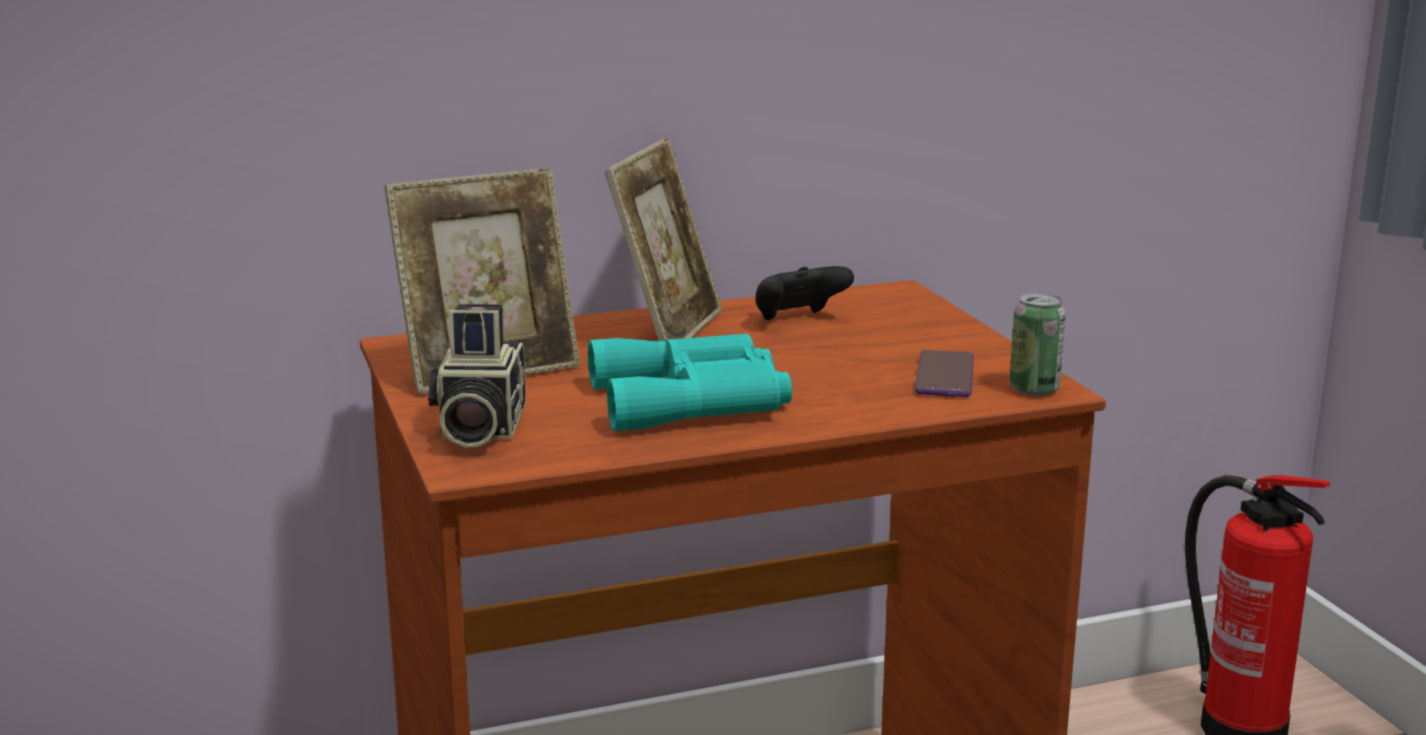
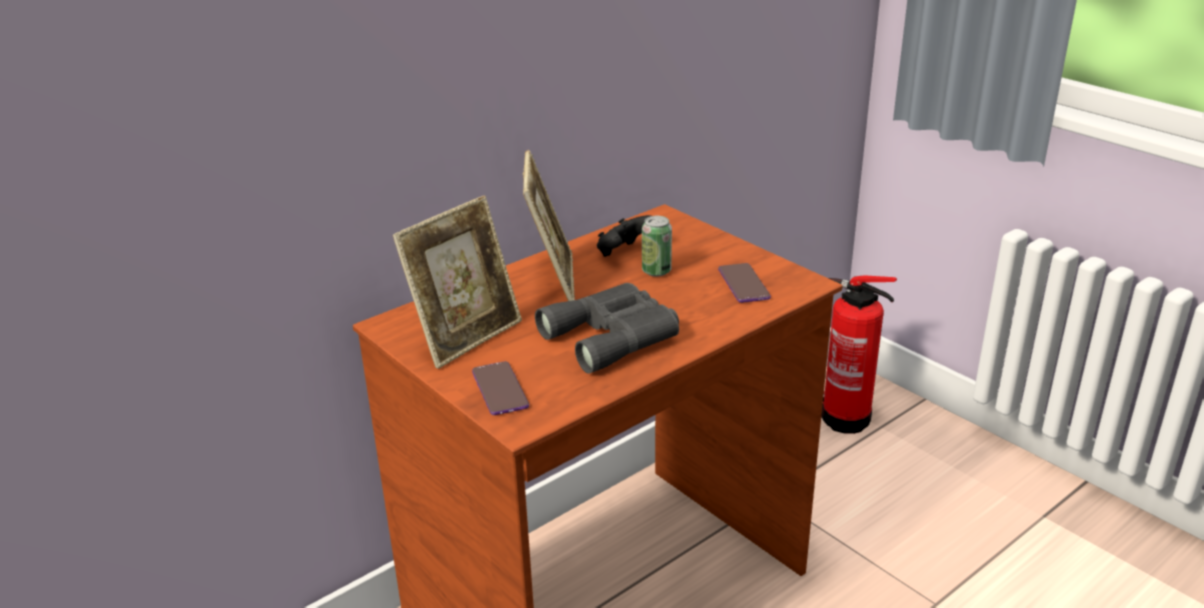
camera: 20 degrees left, 10 degrees up
camera [428,304,526,448] -> phone [472,361,529,415]
turquoise binoculars [588,334,792,431] -> grey binoculars [535,283,679,374]
can [1009,293,1066,396] -> can moved to [642,216,672,277]

